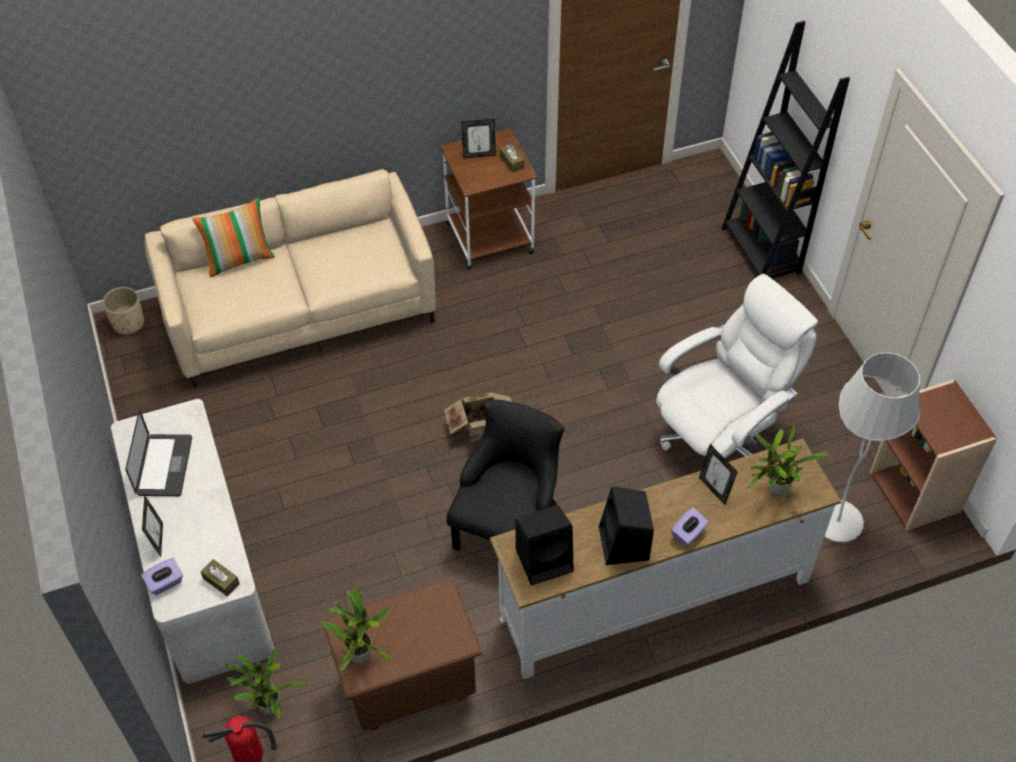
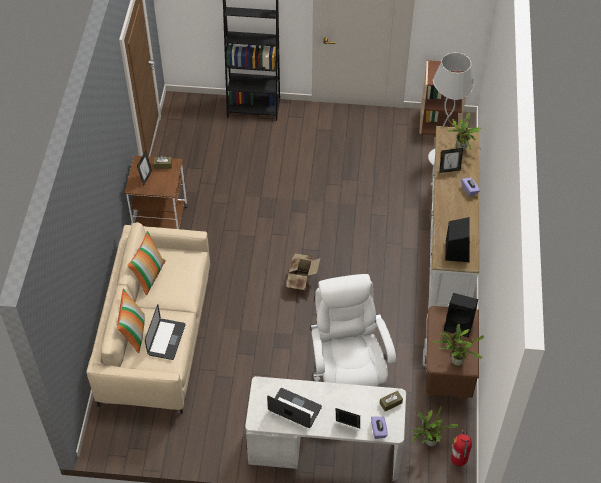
camera: 65 degrees left, 0 degrees up
beige planter [102,287,144,335] -> none
black chair [446,400,565,551] -> none
black speaker [599,486,654,565] -> black speaker moved to [444,293,478,337]
white office chair [656,274,818,458] -> white office chair moved to [311,274,396,387]
none -> pillow [127,231,166,295]
none -> laptop [145,304,185,360]

